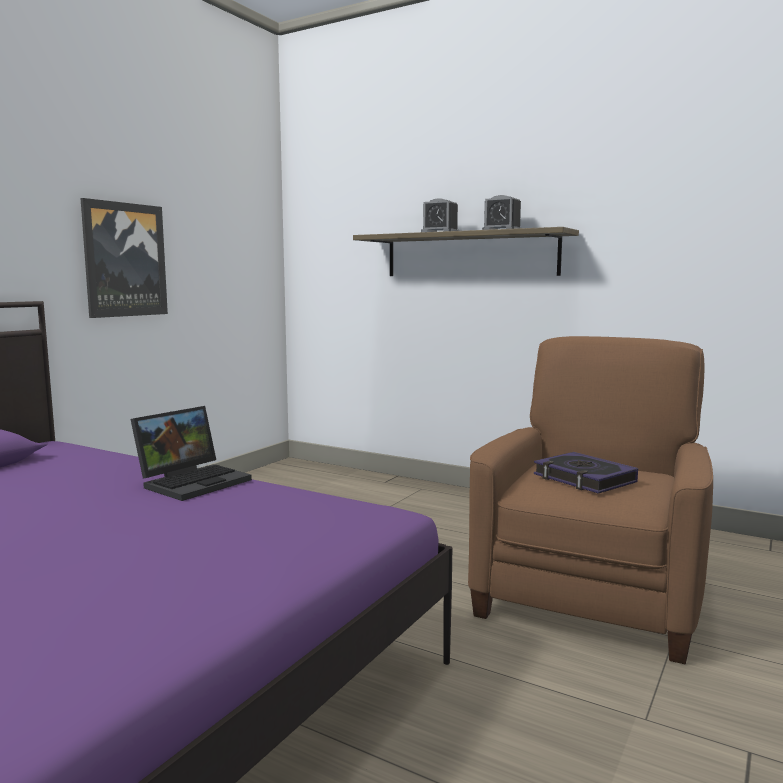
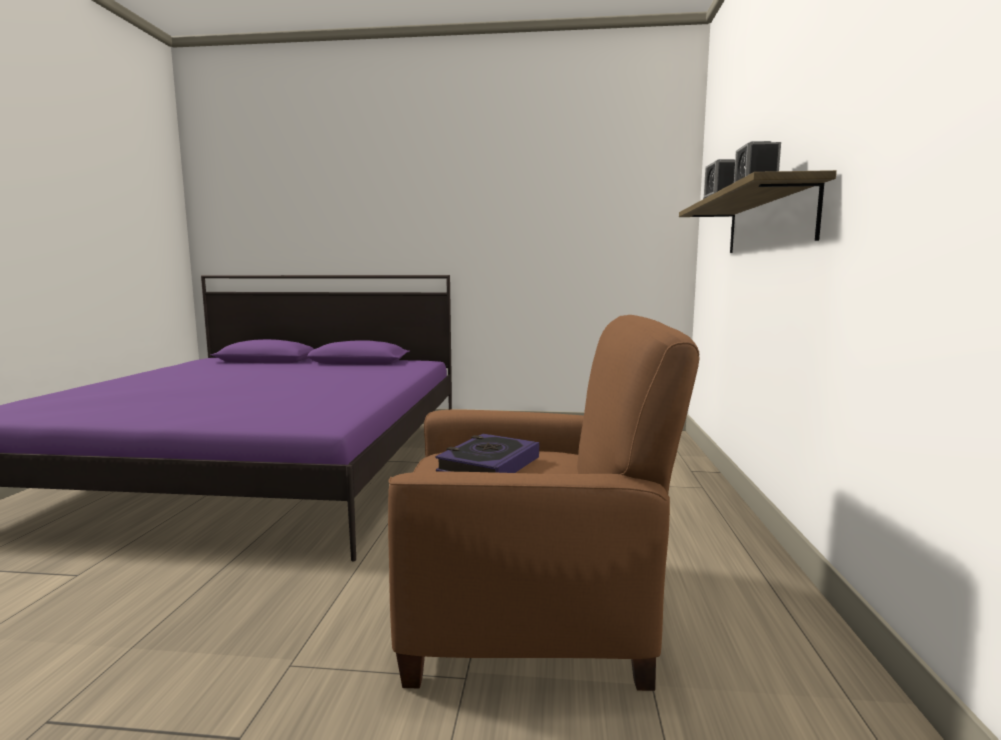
camera: 65 degrees right, 0 degrees up
picture [81,198,168,318] -> none
laptop [130,406,252,501] -> none

